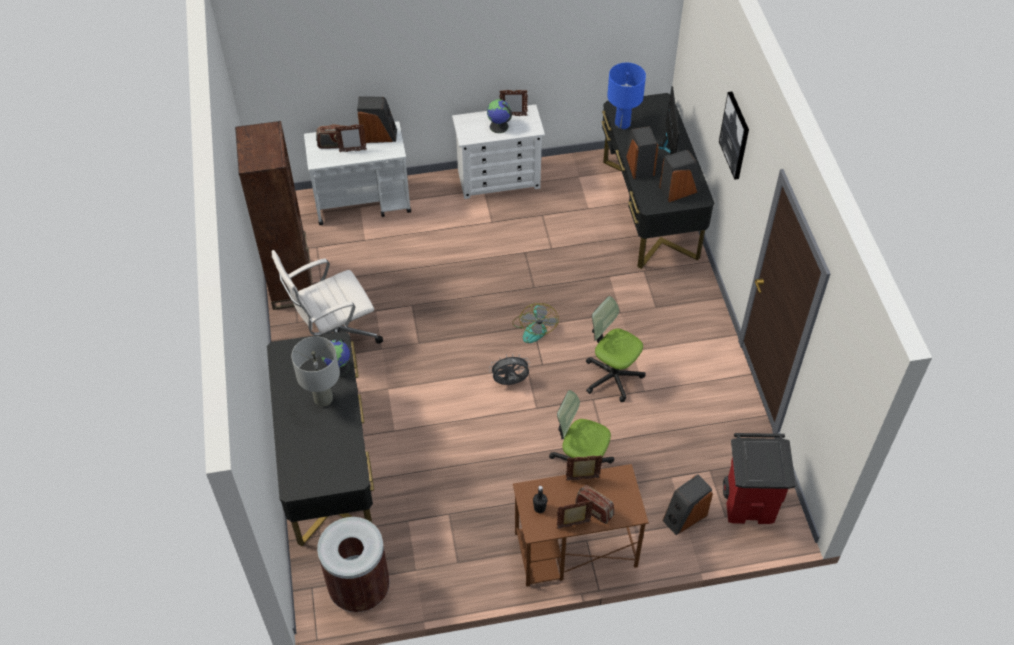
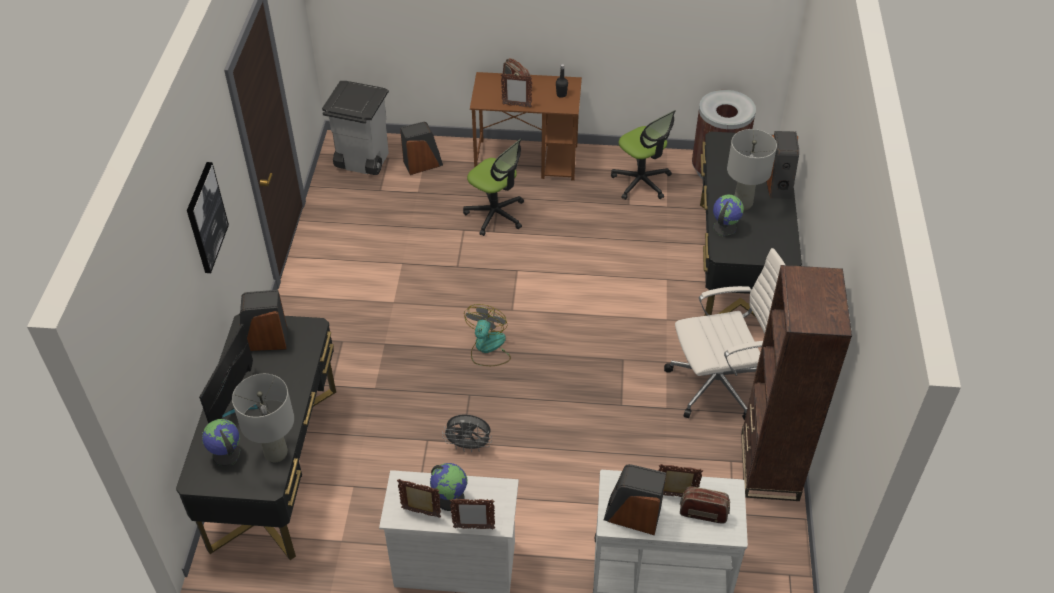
camera: 165 degrees left, 5 degrees down
grey fan [489,354,530,385] -> grey fan moved to [442,414,492,453]
picture frame [557,500,593,529] -> picture frame moved to [449,499,495,529]
office chair [586,296,646,402] -> office chair moved to [611,110,676,200]
blue table lamp [607,63,646,129] -> grey table lamp [232,374,294,462]
speaker [626,126,659,179] -> speaker moved to [766,131,799,199]
red trash can [723,433,796,524] -> grey trash can [322,81,389,175]
none -> globe [202,419,241,467]

